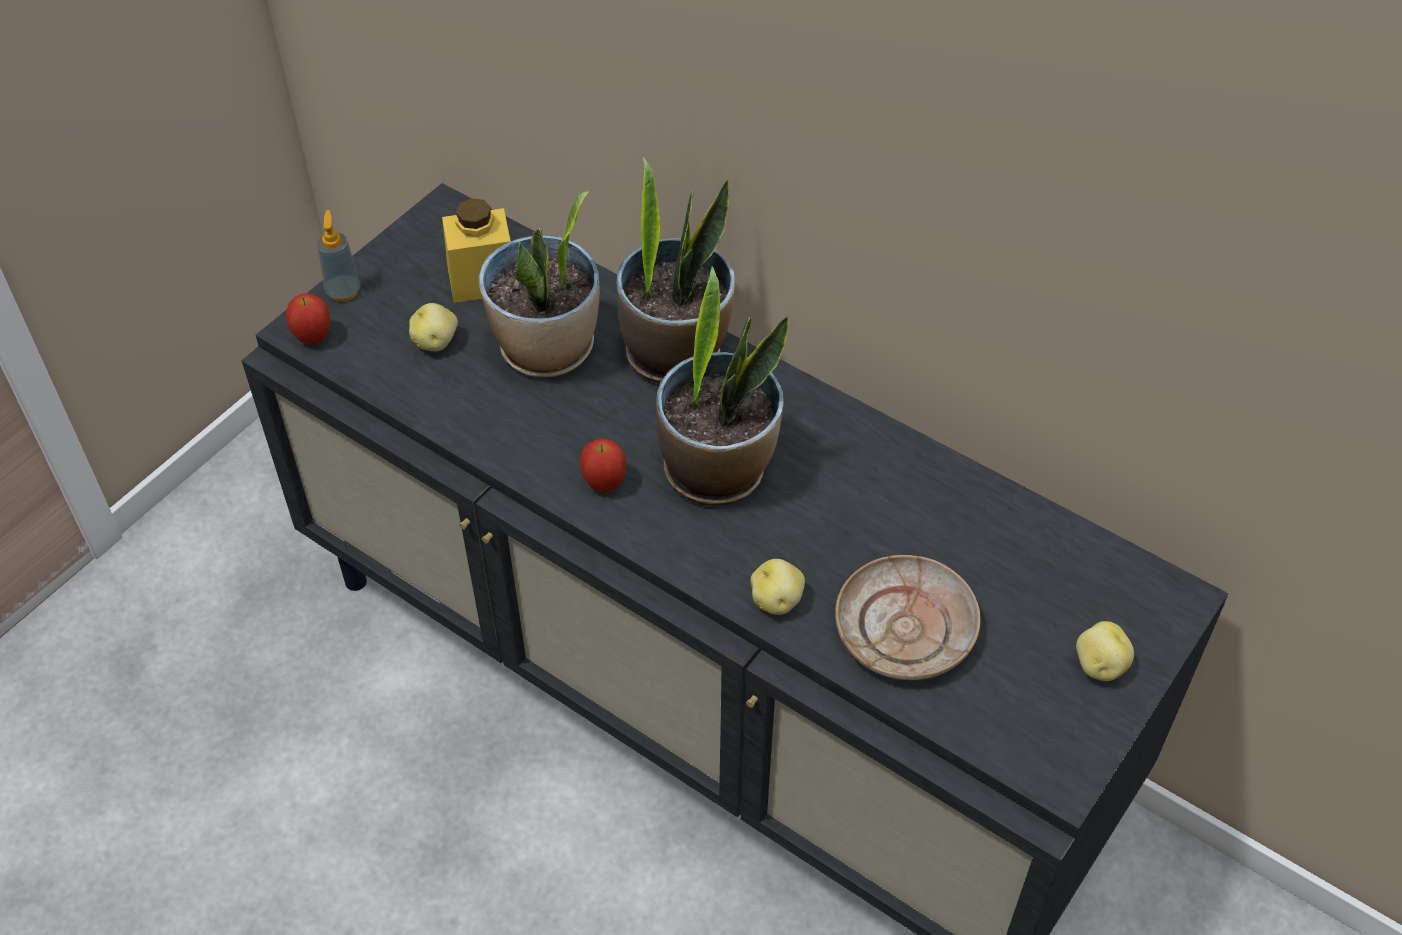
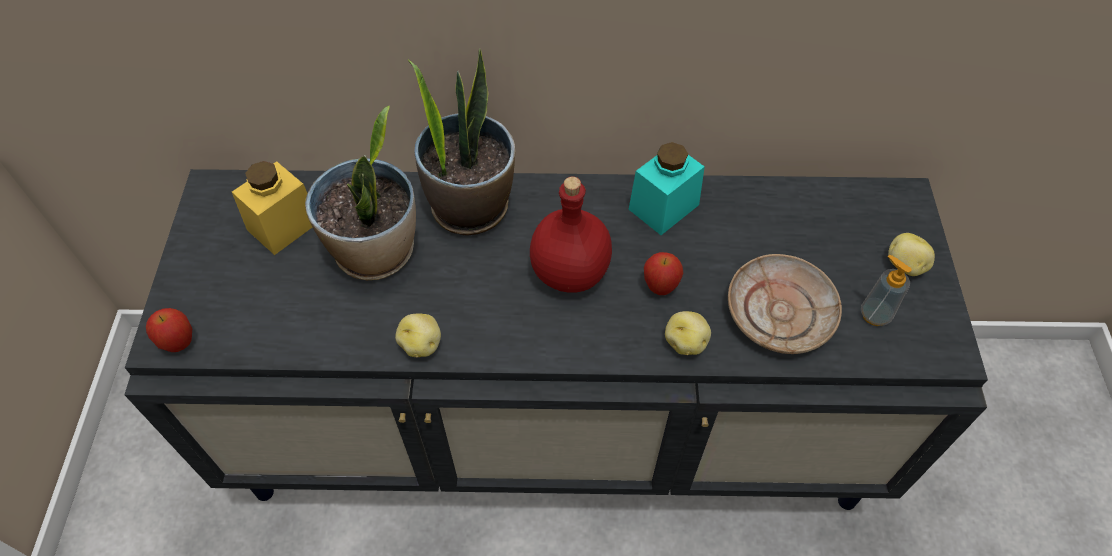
camera: 35 degrees left, 5 degrees up
soap dispenser [317,210,361,302] -> soap dispenser moved to [861,255,912,326]
potato [409,303,458,351] -> potato moved to [395,314,441,358]
apple [580,439,626,493] -> apple moved to [644,252,683,295]
potted plant [656,266,789,505] -> red bottle [530,176,612,293]
none -> turquoise jar [628,142,705,235]

